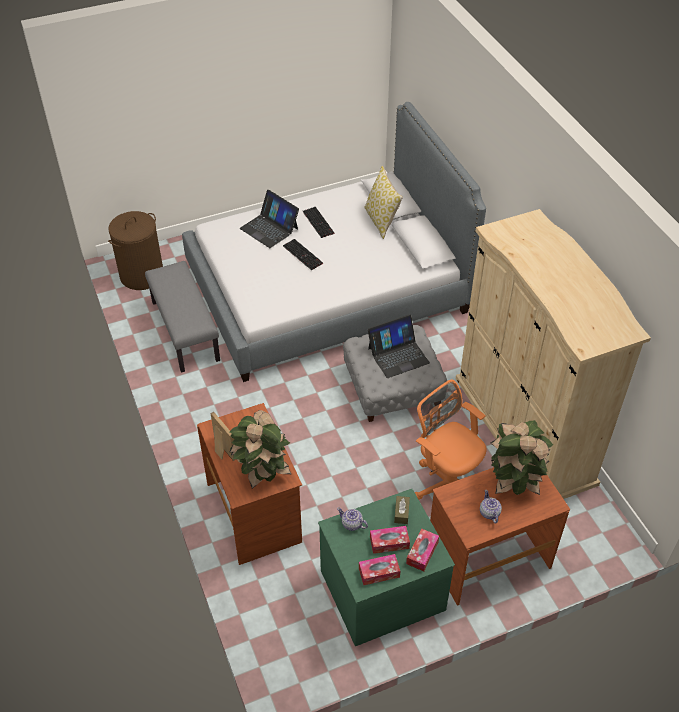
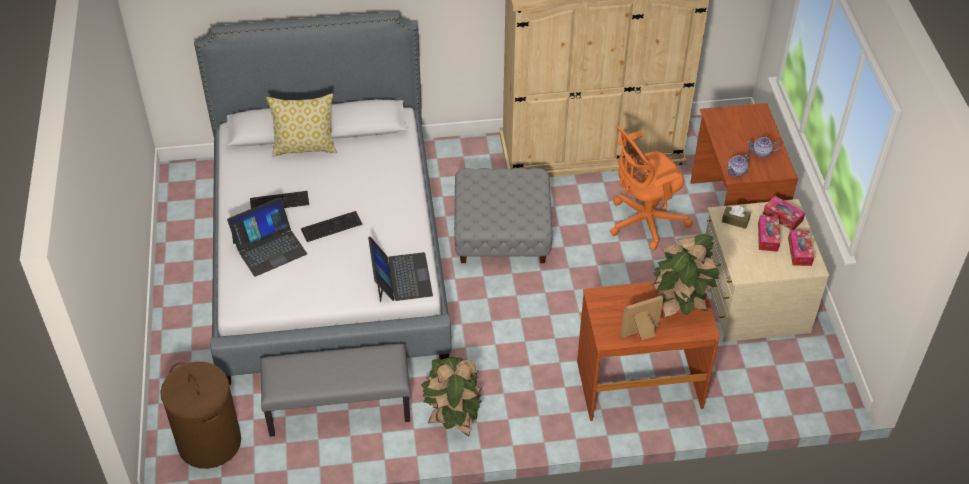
camera: 75 degrees left, 0 degrees up
green dresser [318,489,455,646] -> beige dresser [706,199,829,342]
teapot [337,507,368,531] -> teapot moved to [727,153,749,177]
laptop [368,314,430,378] -> laptop moved to [368,236,433,303]
potted plant [491,420,553,495] -> potted plant moved to [421,357,482,437]

